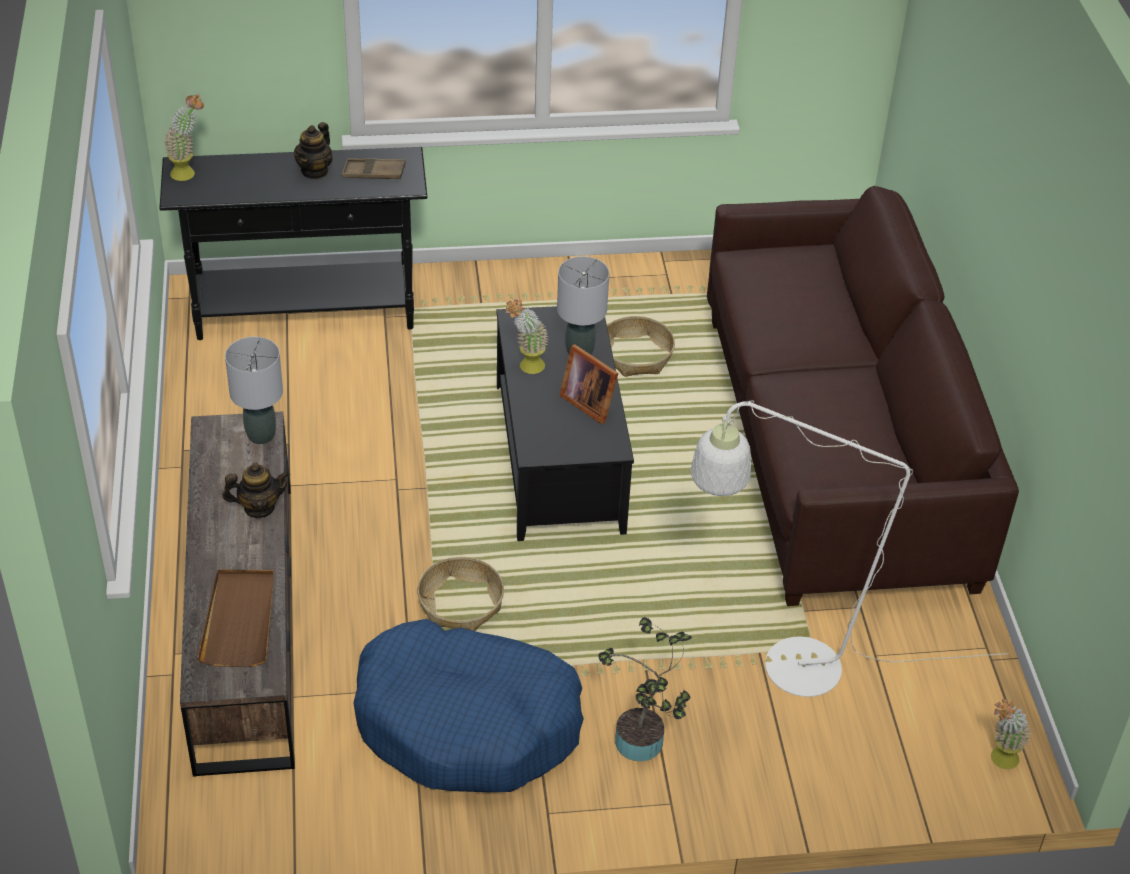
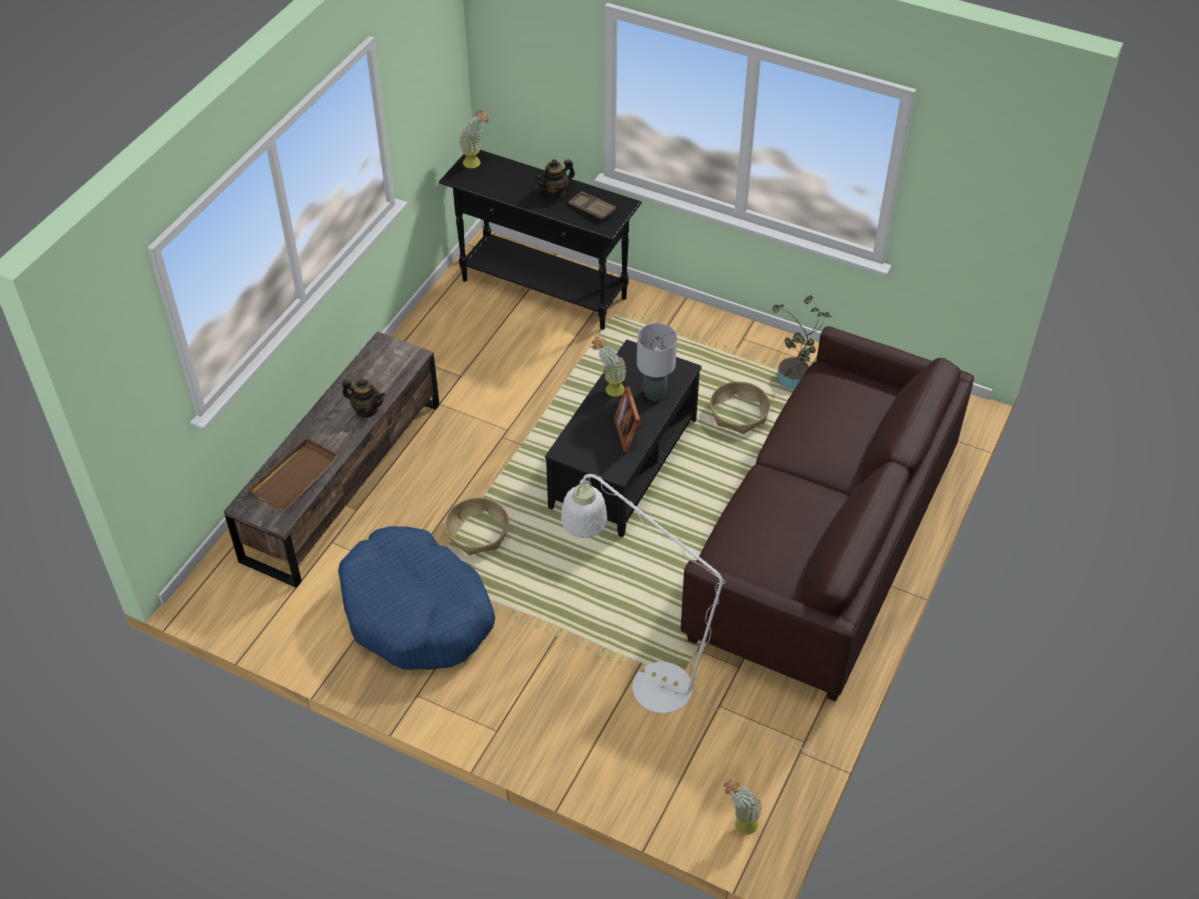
camera: 35 degrees right, 5 degrees up
grey table lamp [225,337,283,444] -> none
potted plant [599,617,692,761] -> potted plant moved to [772,295,832,389]

